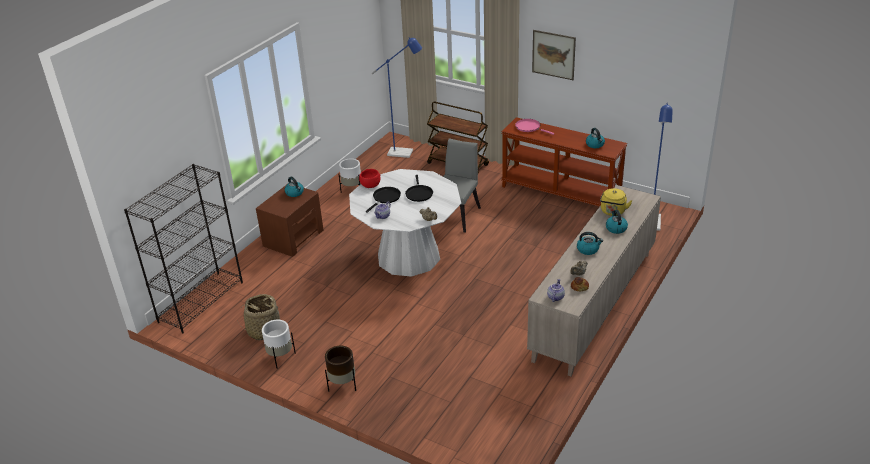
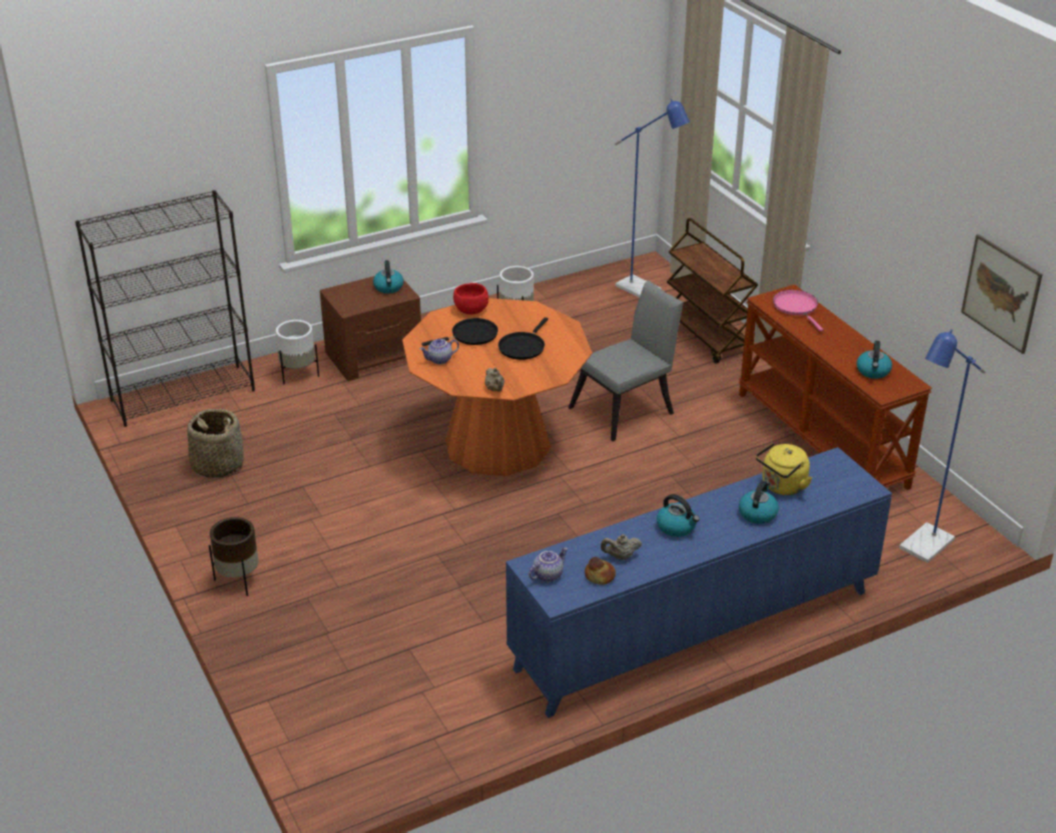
camera: 30 degrees right, 0 degrees up
white planter [262,319,296,369] -> white planter moved to [276,320,319,384]
white dining table [349,169,461,277] -> orange dining table [402,298,592,476]
beige cabinet [527,185,661,377] -> blue cabinet [506,447,892,718]
picture [532,30,576,80] -> picture moved to [961,234,1043,354]

